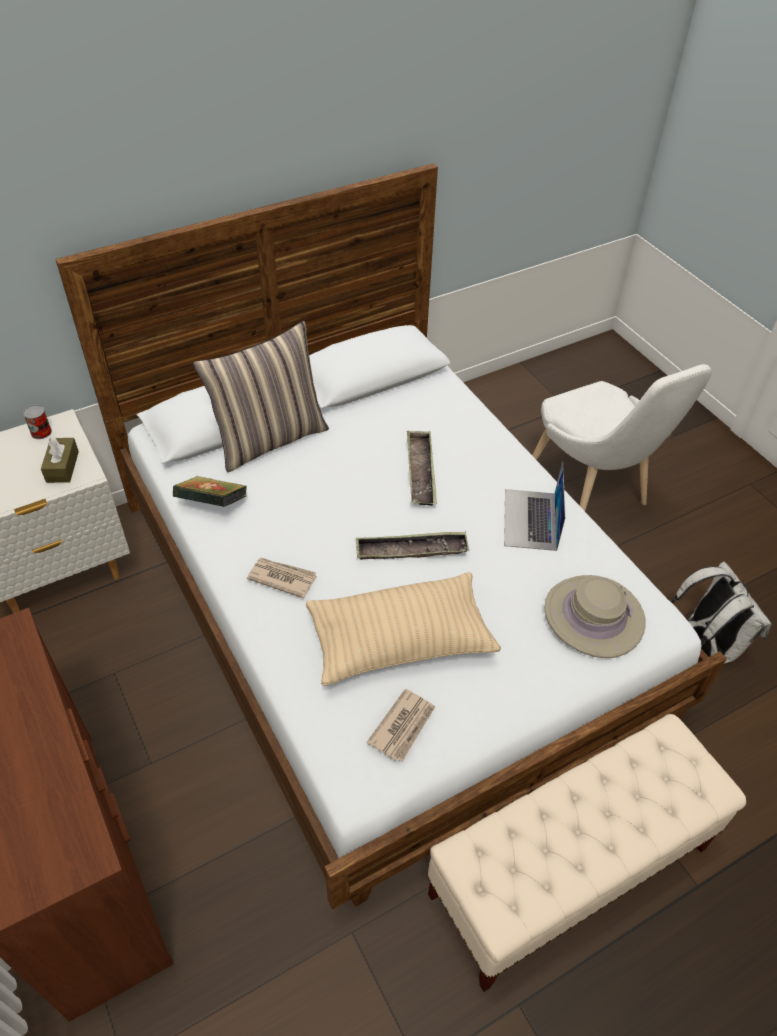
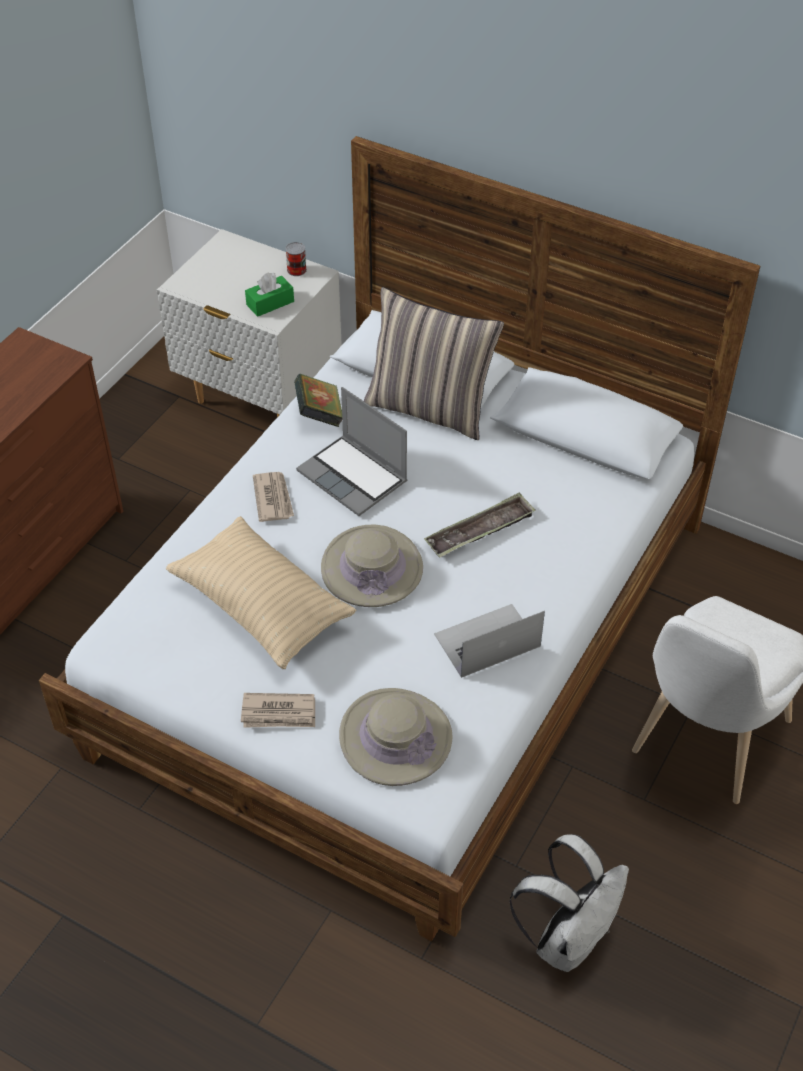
camera: 60 degrees right, 0 degrees up
brown tissue box [41,437,79,483] -> green tissue box [245,273,294,317]
tray [356,532,469,560] -> beige hat [321,524,423,607]
newspaper [366,689,435,762] -> newspaper moved to [241,693,315,728]
beige bench [428,714,746,992] -> none
none -> laptop [296,387,407,516]

